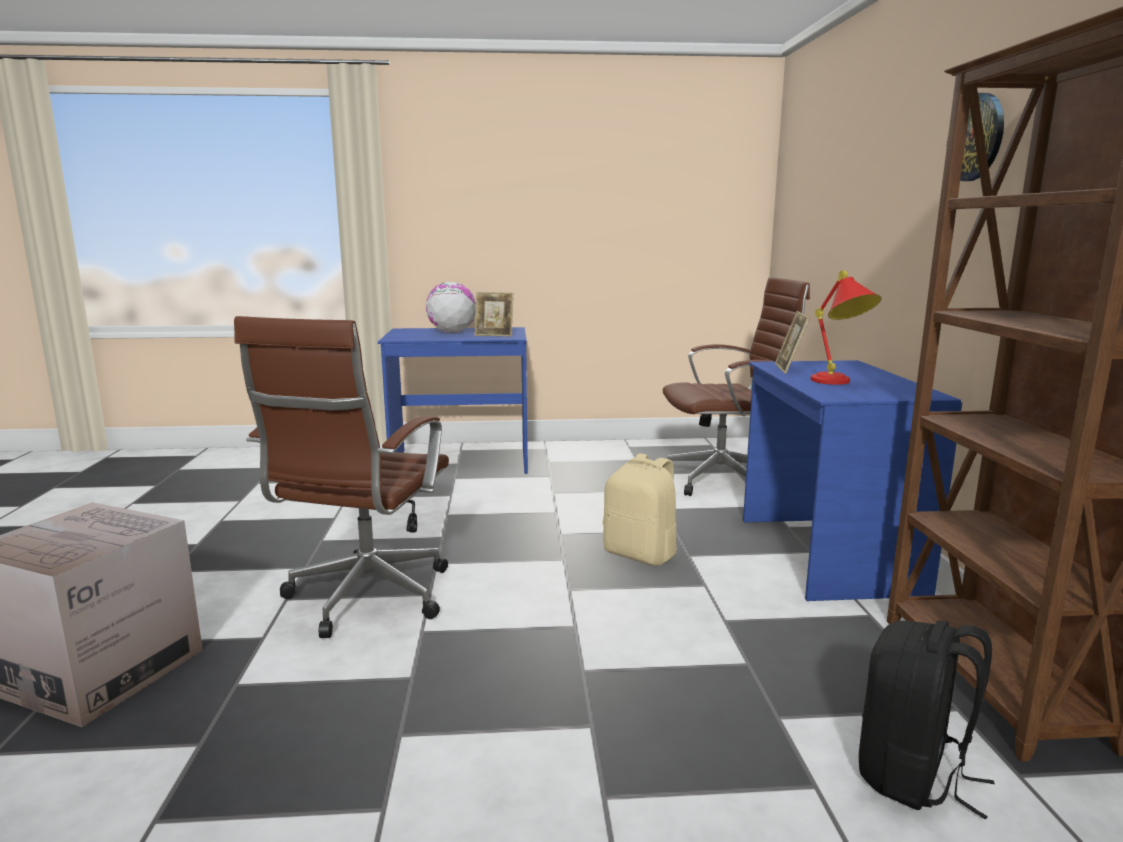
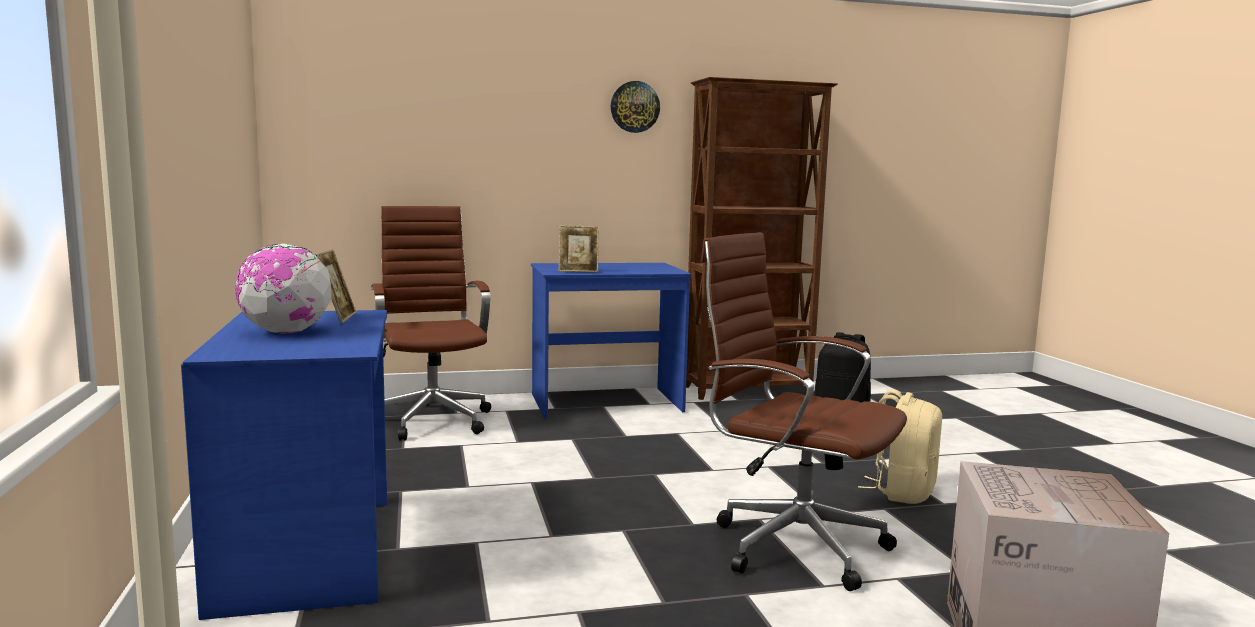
camera: 100 degrees left, 5 degrees down
brown office chair [234,316,449,638] -> brown office chair turned 150 degrees counterclockwise [700,232,907,591]
beige backpack [603,453,677,566] -> beige backpack moved to [858,389,942,504]
red table lamp [811,271,881,385] -> none

